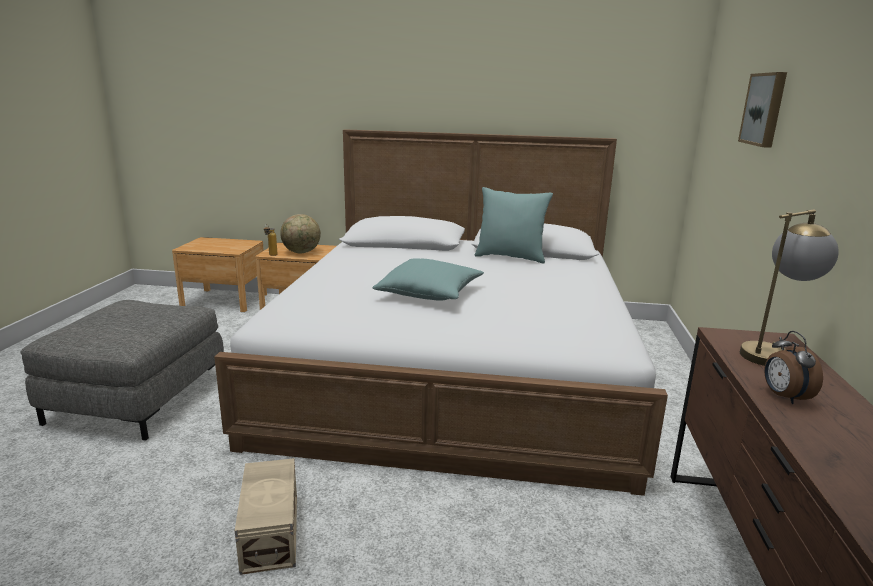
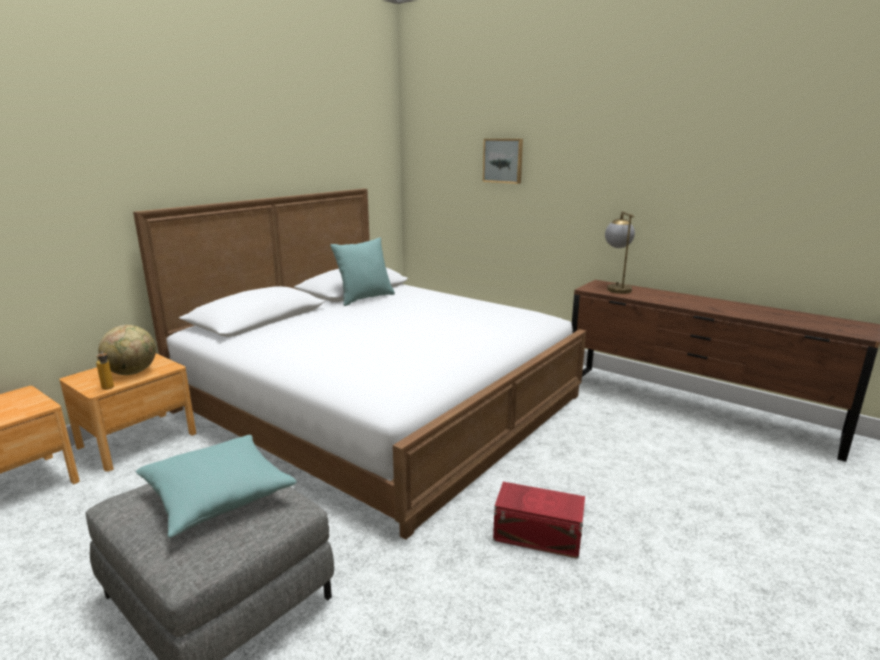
camera: 60 degrees left, 0 degrees up
beige storage box [235,458,297,575] -> red storage box [493,482,585,559]
turquoise pillow [372,259,484,301] -> turquoise pillow moved to [136,435,297,538]
alarm clock [764,331,823,404] -> none

